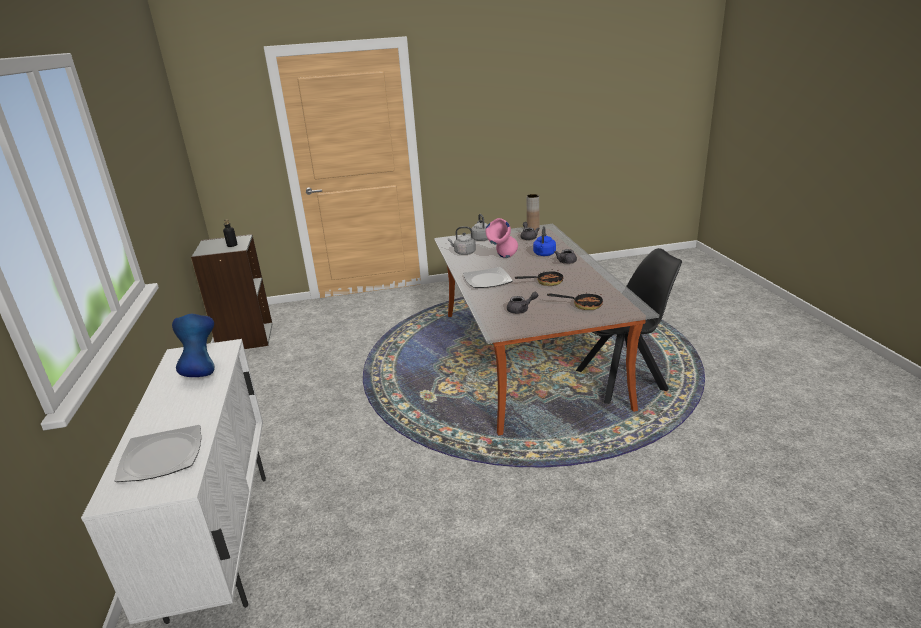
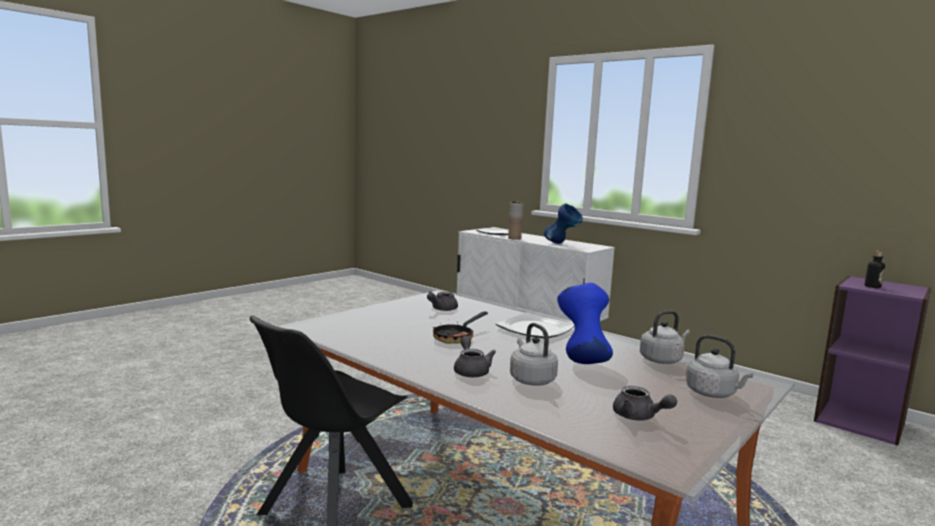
camera: 140 degrees right, 15 degrees down
grey bookcase [191,234,272,349] -> purple bookcase [814,276,932,446]
pink vase [485,218,518,258] -> blue vase [557,283,613,364]
brown vase [527,194,539,231] -> brown vase moved to [508,202,523,240]
blue kettle [533,226,556,256] -> grey kettle [510,323,558,386]
frying pan [547,292,603,310] -> none

